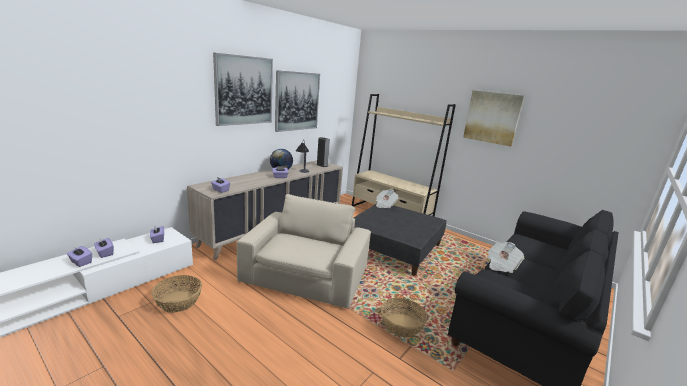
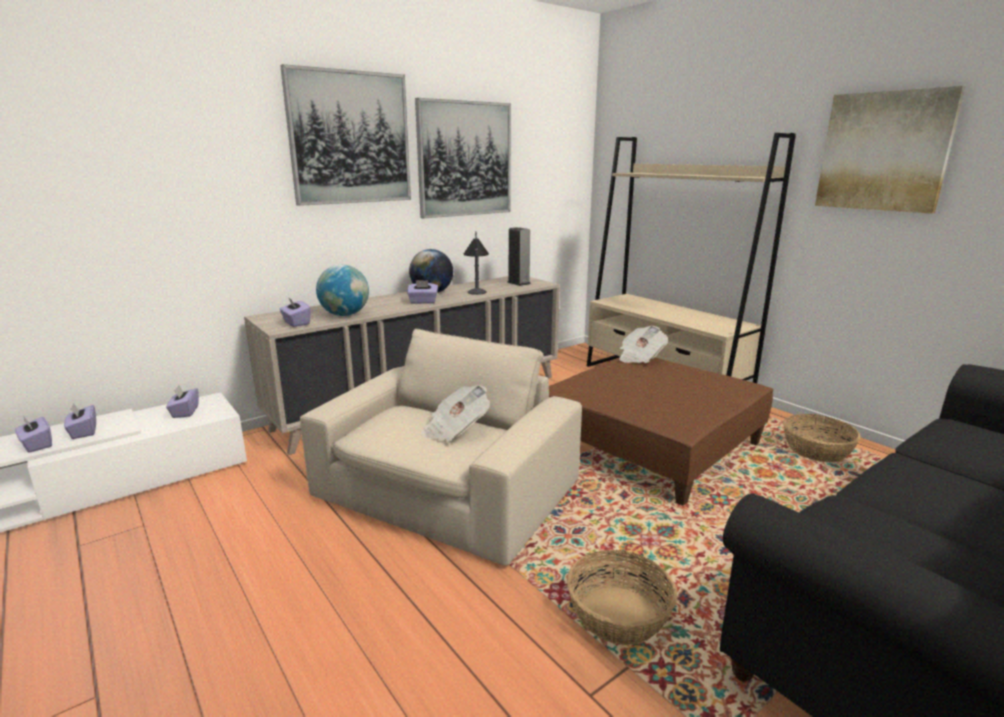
camera: 15 degrees right, 0 degrees up
basket [151,275,202,313] -> basket moved to [783,414,861,462]
grey ottoman [354,204,446,276] -> brown ottoman [549,357,774,506]
newspaper [487,242,524,273] -> newspaper moved to [421,385,490,442]
none -> globe [316,265,369,316]

